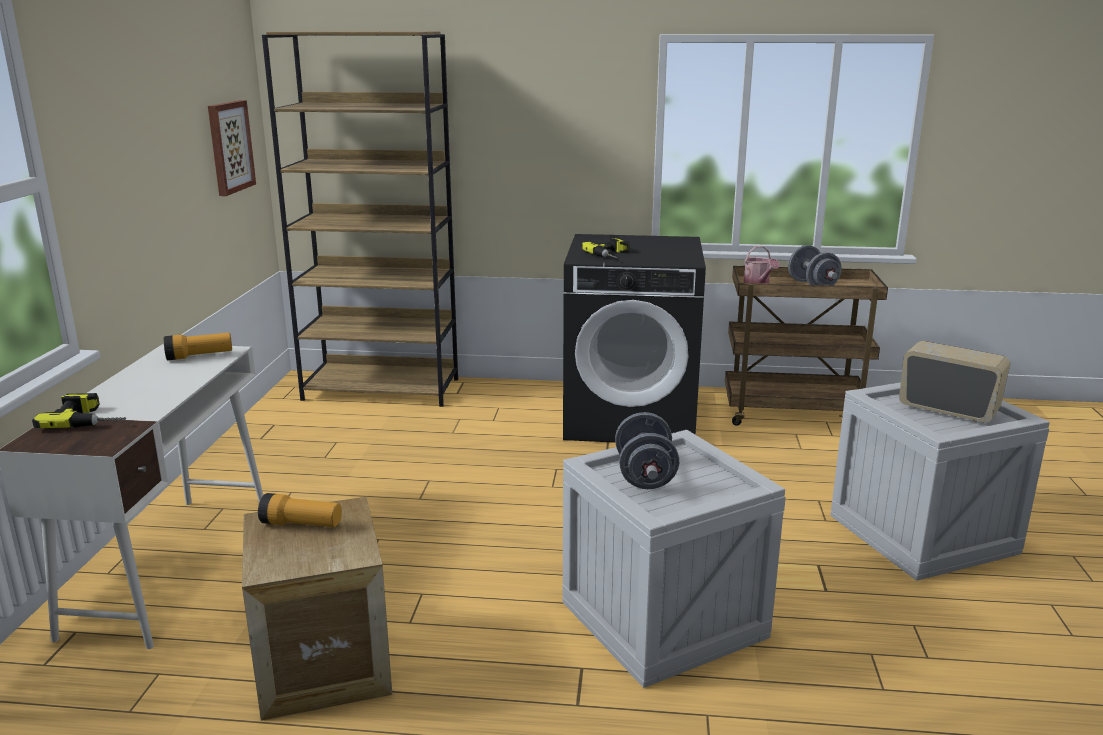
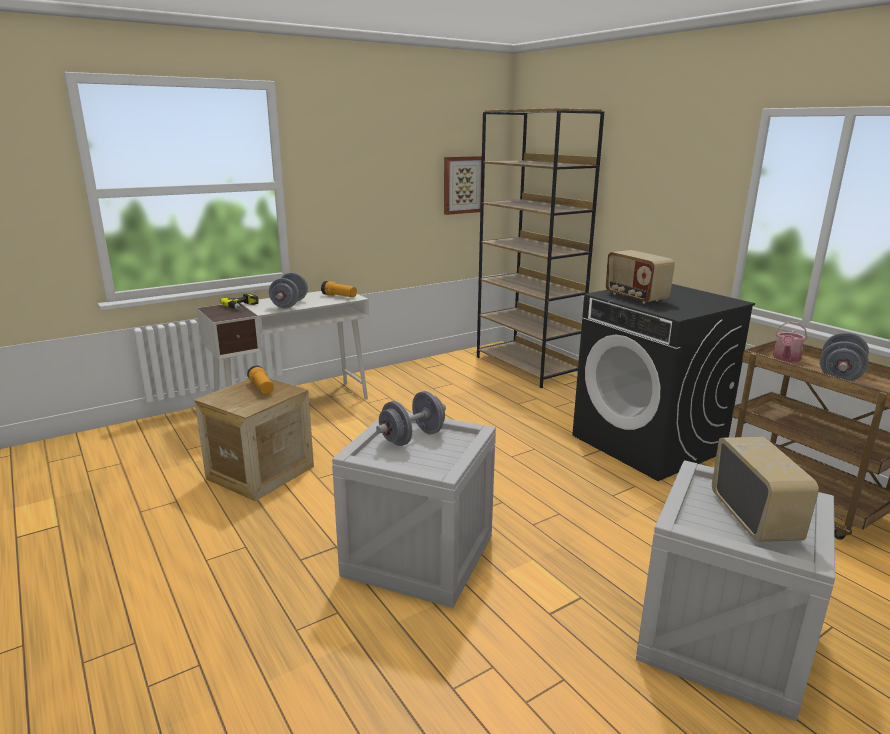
camera: 50 degrees right, 0 degrees up
power drill [582,238,630,258] -> radio [606,250,675,304]
none -> grey dumbbell [269,272,308,308]

